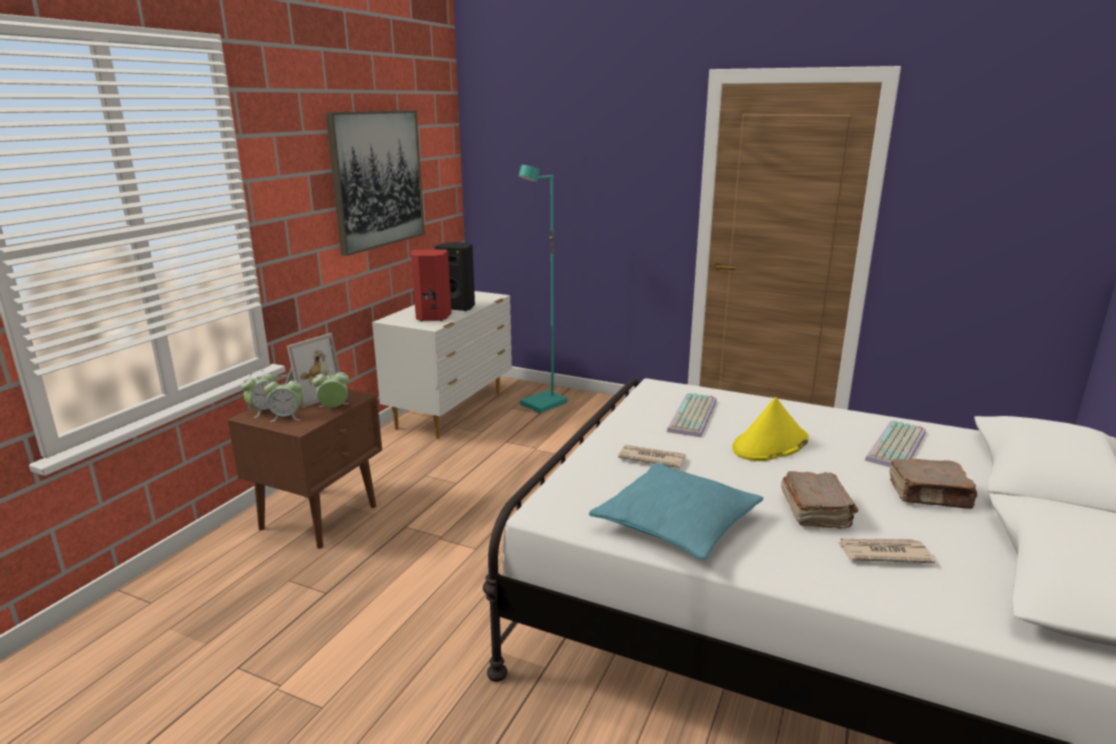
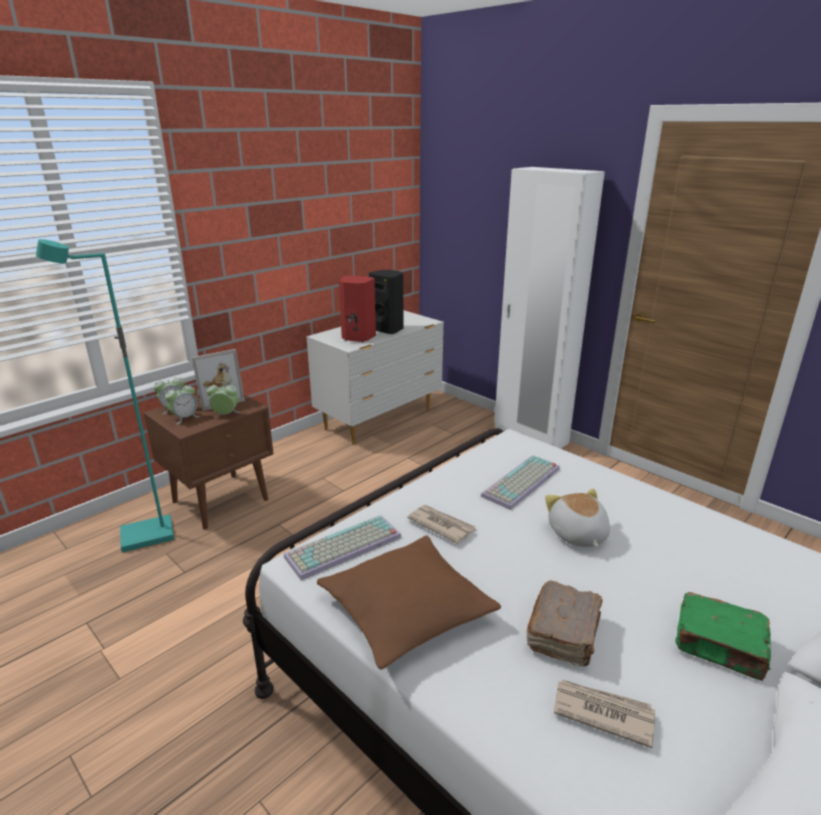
camera: 20 degrees right, 5 degrees up
alarm clock [264,376,302,422] -> alarm clock turned 60 degrees counterclockwise [165,383,200,424]
picture [326,110,425,256] -> none
turquoise floor lamp [519,165,568,413] -> turquoise floor lamp moved to [36,239,174,552]
turquoise pillow [589,462,763,560] -> brown pillow [317,536,501,670]
yellow hat [732,397,809,461] -> plush toy [545,489,610,548]
keyboard [865,420,926,467] -> keyboard moved to [284,515,402,580]
brown book [889,459,978,509] -> green book [675,592,771,681]
none -> white wardrobe [494,167,605,449]

